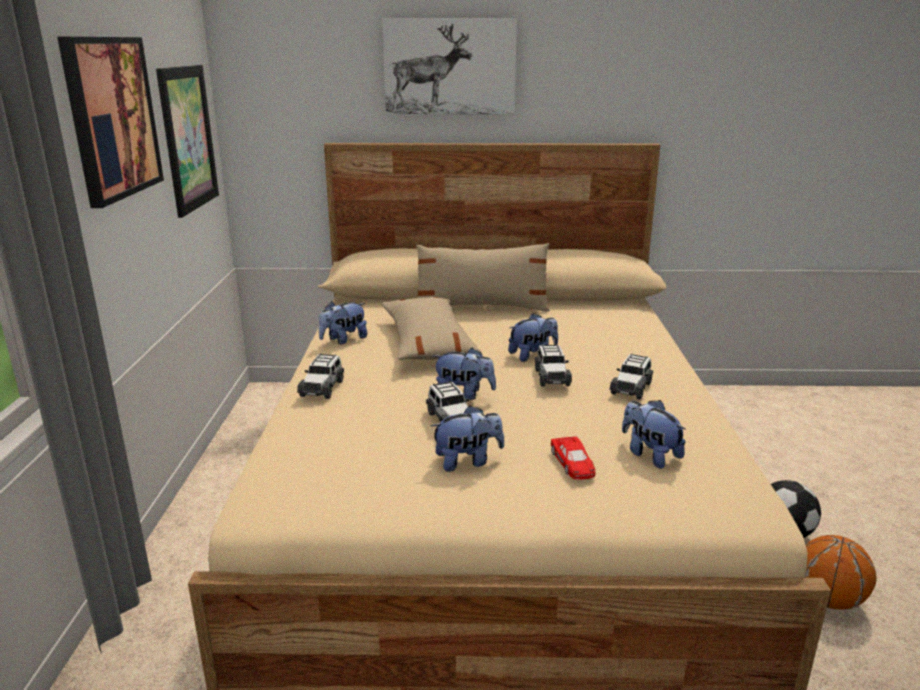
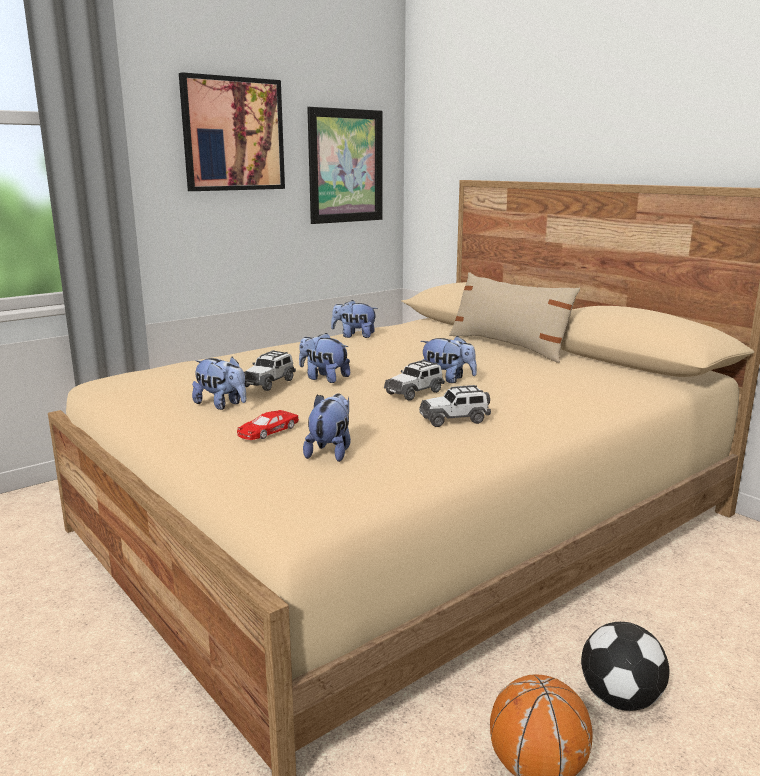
camera: 50 degrees right, 5 degrees down
toy car [297,353,344,399] -> none
picture [382,18,517,114] -> none
beige pillow [382,297,481,360] -> none
plush toy [433,348,496,400] -> plush toy turned 150 degrees clockwise [299,333,350,383]

